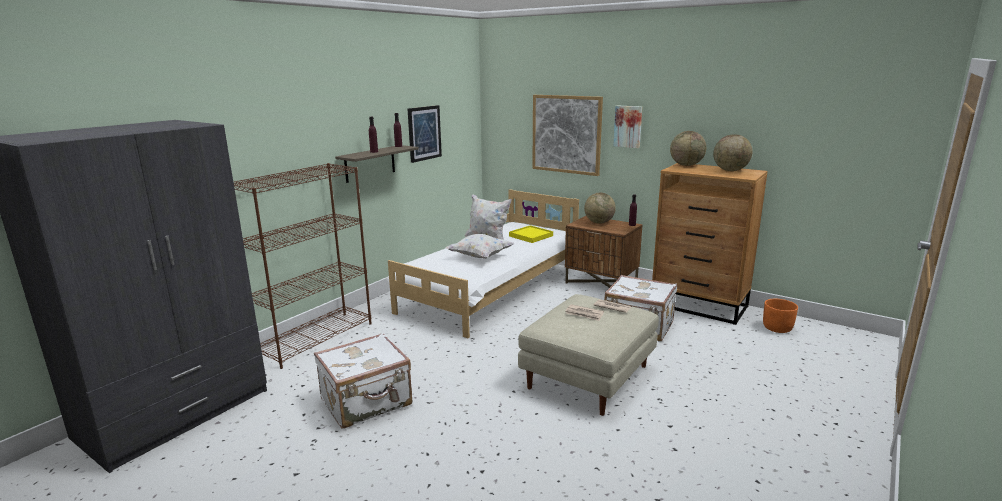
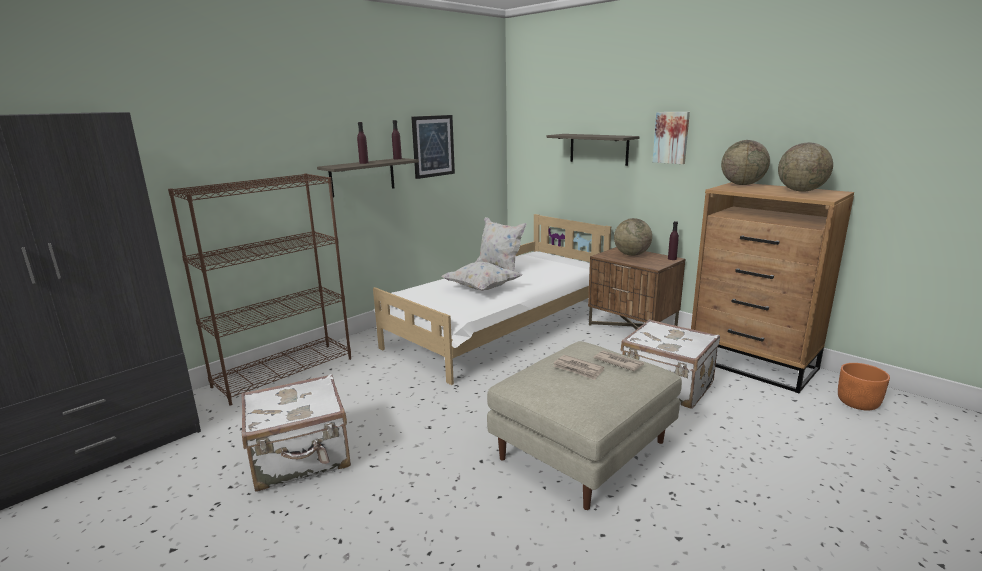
camera: 10 degrees right, 0 degrees up
yellow tray [509,225,553,243] -> none
picture [532,95,603,176] -> shelf [547,134,639,166]

